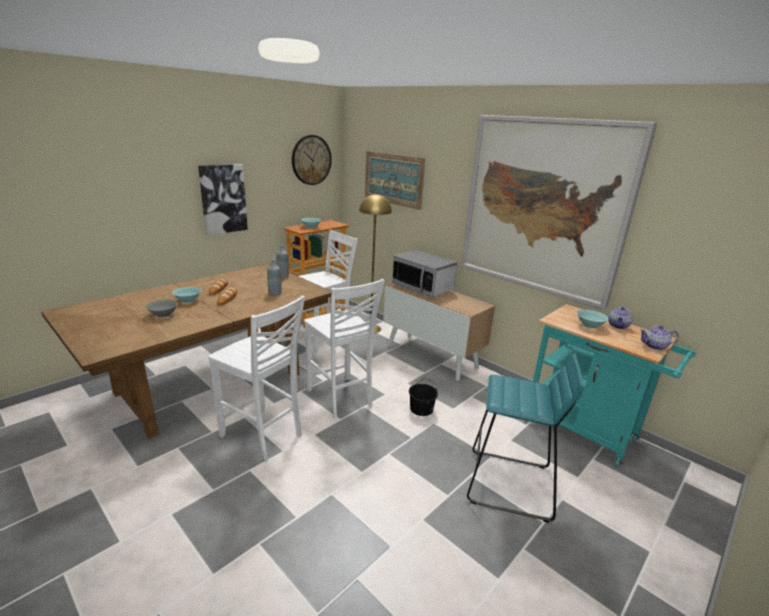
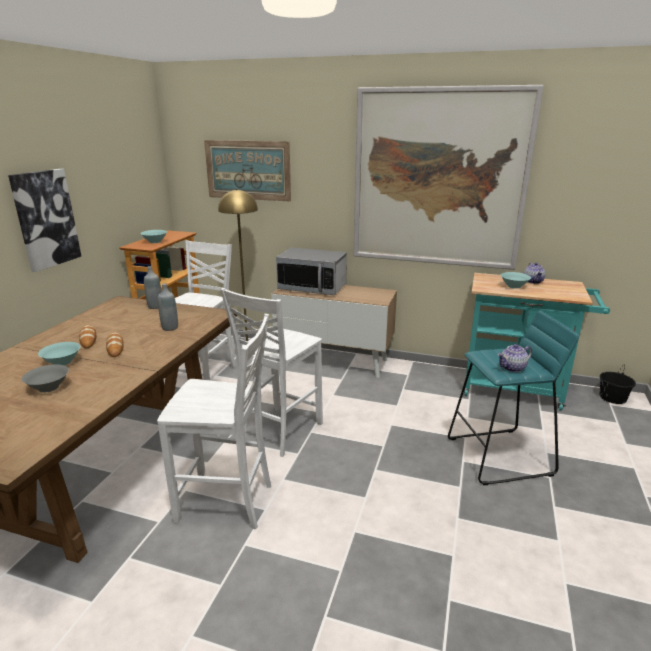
camera: 25 degrees left, 0 degrees up
wall clock [292,135,332,185] -> none
white chair [304,279,385,419] -> white chair turned 90 degrees clockwise [220,288,323,457]
black bucket [409,379,438,416] -> black bucket moved to [599,364,636,404]
teapot [640,325,679,350] -> teapot moved to [498,344,532,372]

